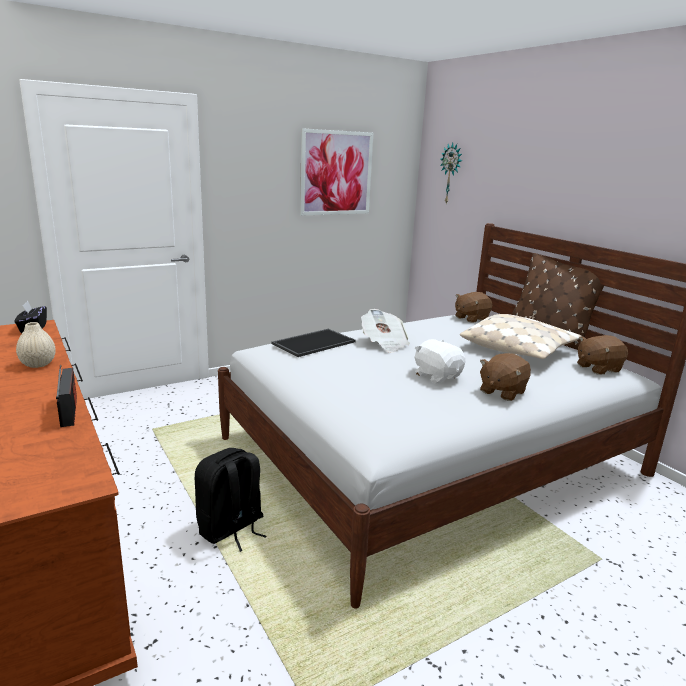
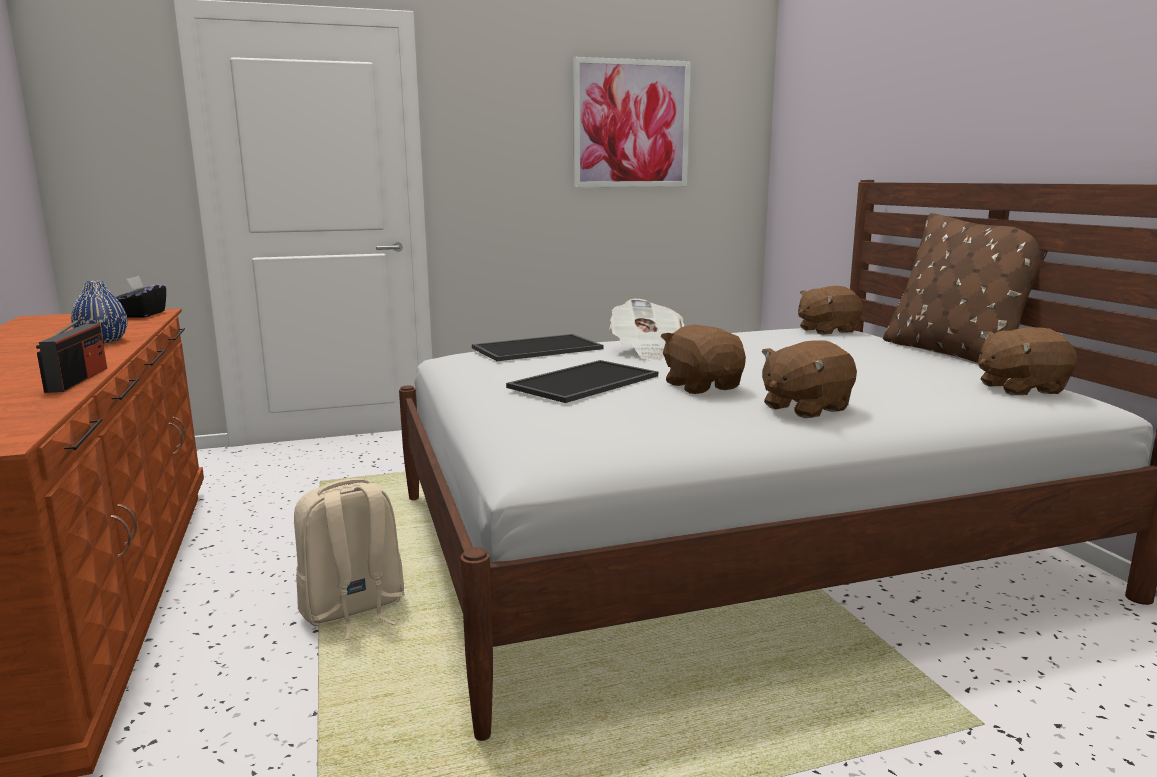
camera: 15 degrees right, 5 degrees down
beige vase [16,322,55,368] -> blue vase [71,280,127,344]
black backpack [195,448,266,552] -> beige backpack [294,478,405,640]
white plush toy [414,339,465,383] -> brown plush toy [661,324,746,394]
wall clock [440,143,462,203] -> none
beige pillow [460,314,582,359] -> none
none -> tray [506,360,658,403]

